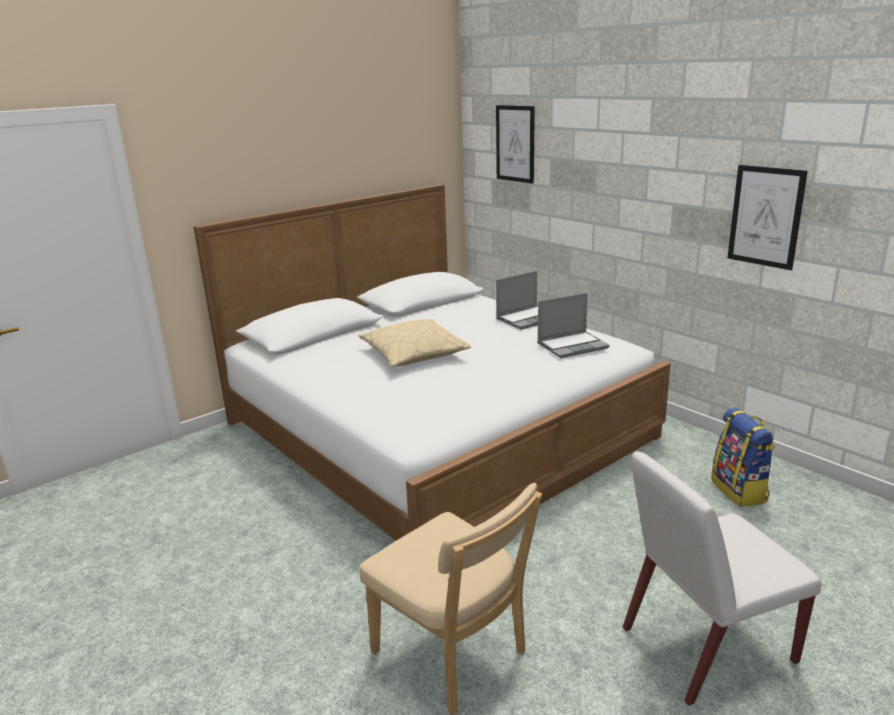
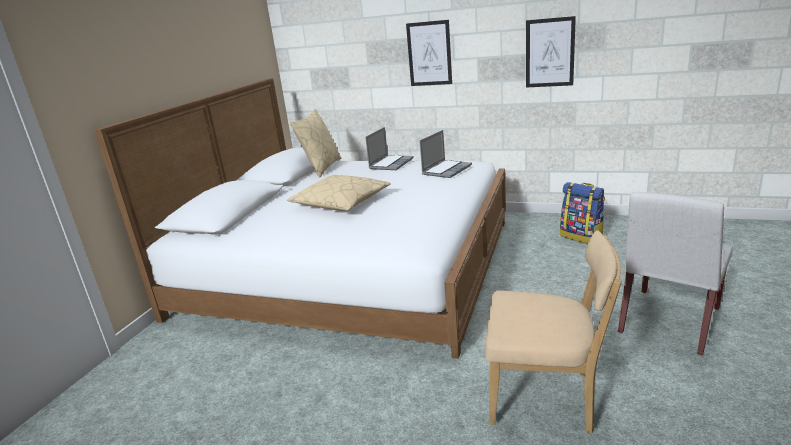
camera: 30 degrees left, 0 degrees up
picture [496,105,535,184] -> picture moved to [406,20,452,86]
none -> beige pillow [290,109,341,178]

